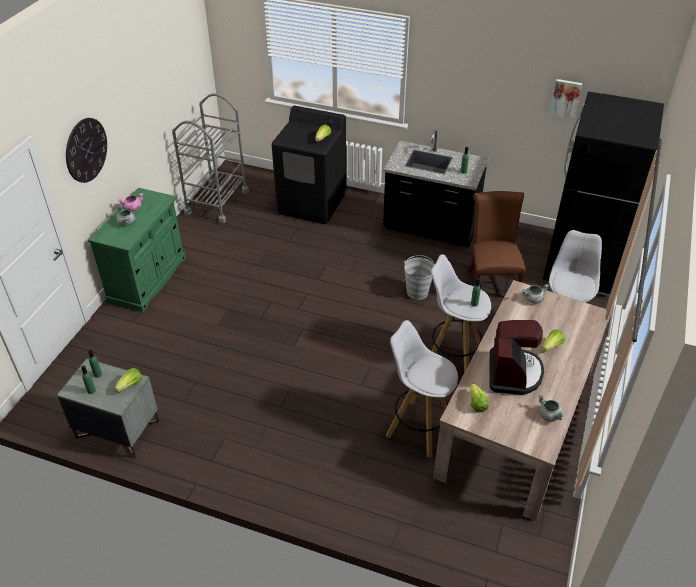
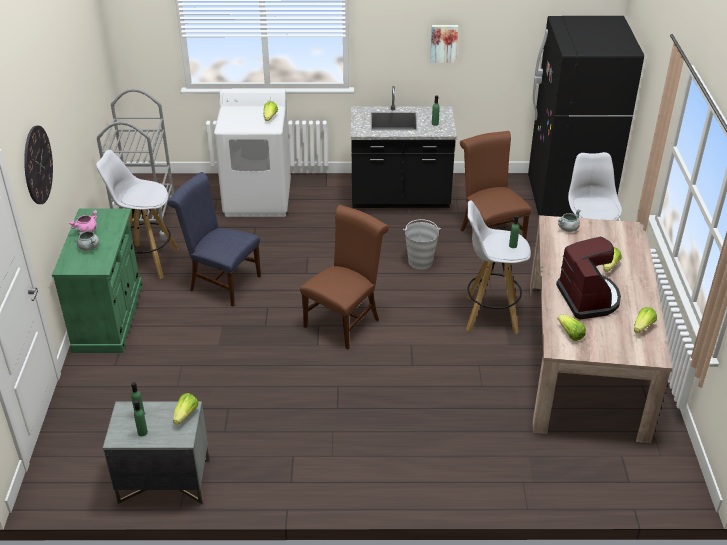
camera: 20 degrees left, 5 degrees down
black washing machine [272,106,347,224] -> white washing machine [214,89,291,217]
white stool [386,320,458,458] -> white stool moved to [96,150,179,279]
grey cooking pot [538,394,565,422] -> lettuce [634,307,657,333]
picture [550,79,582,119] -> picture moved to [430,25,458,63]
none -> blue chair [167,172,261,306]
none -> brown chair [300,205,389,350]

